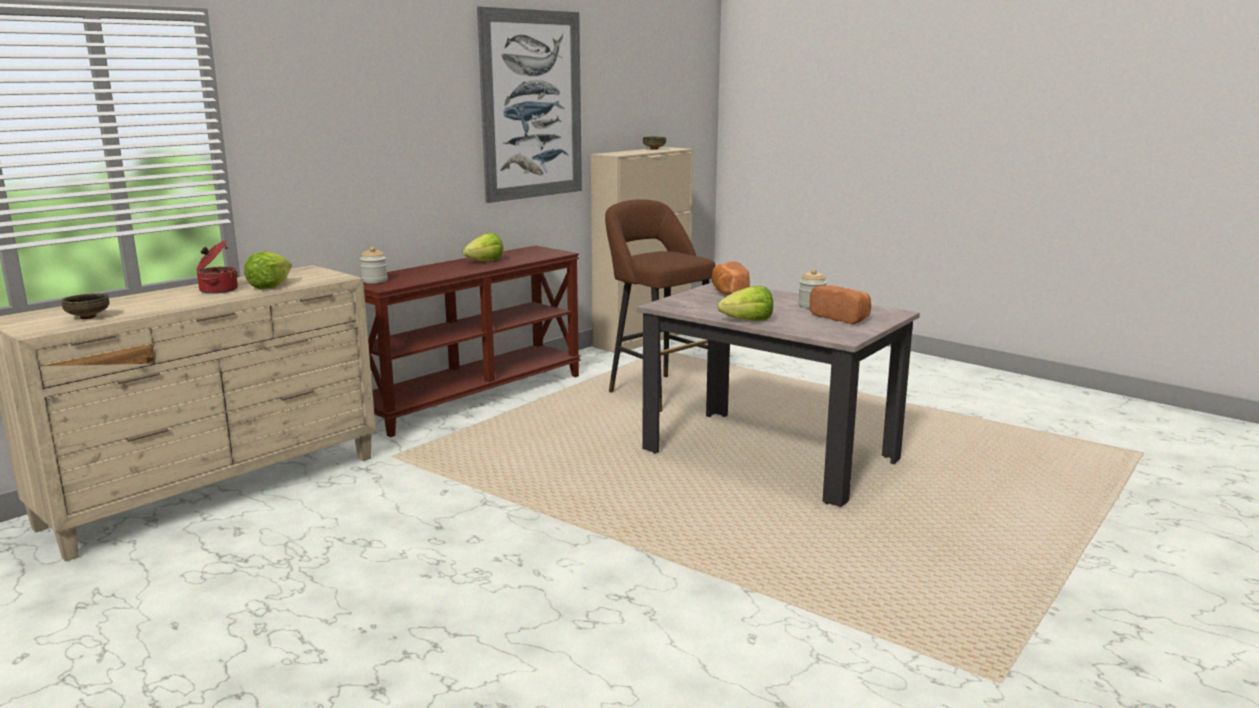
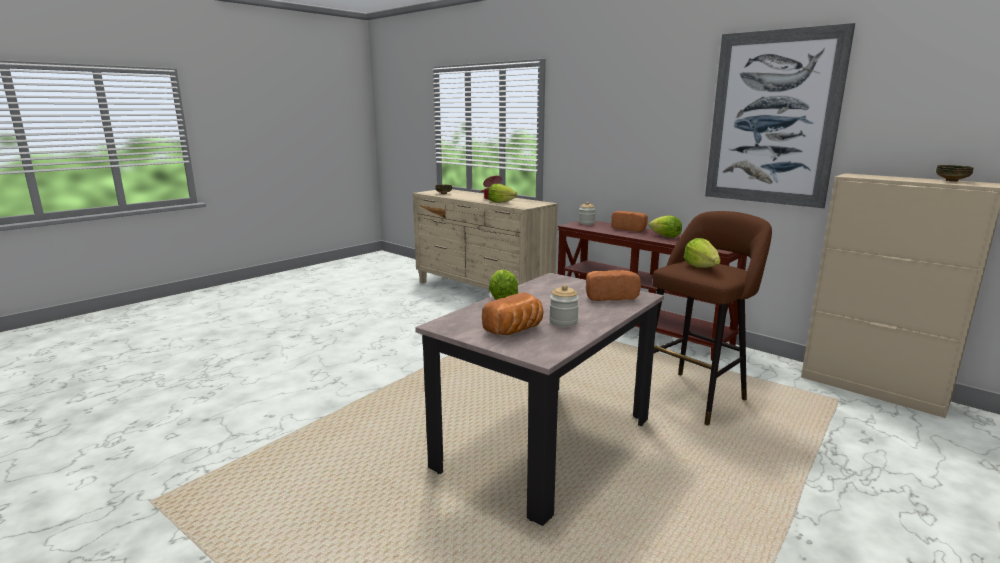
camera: 90 degrees right, 0 degrees up
none -> bread [611,211,648,232]
none -> lettuce [684,238,721,268]

